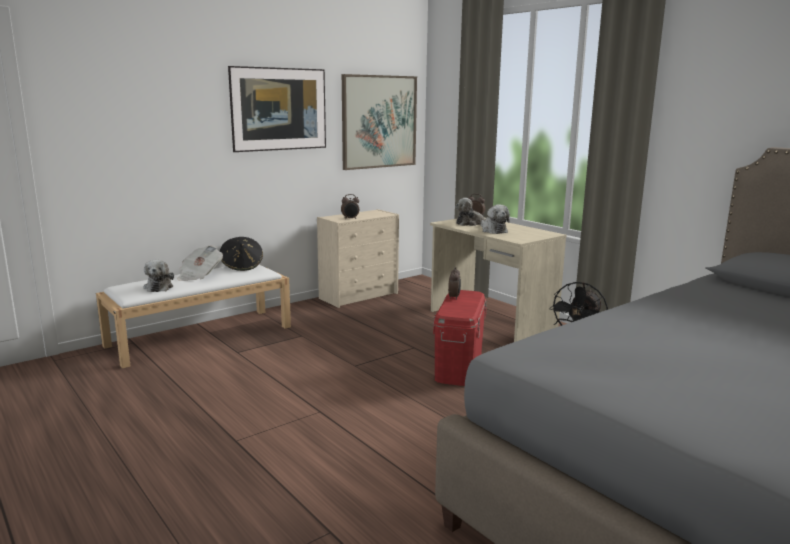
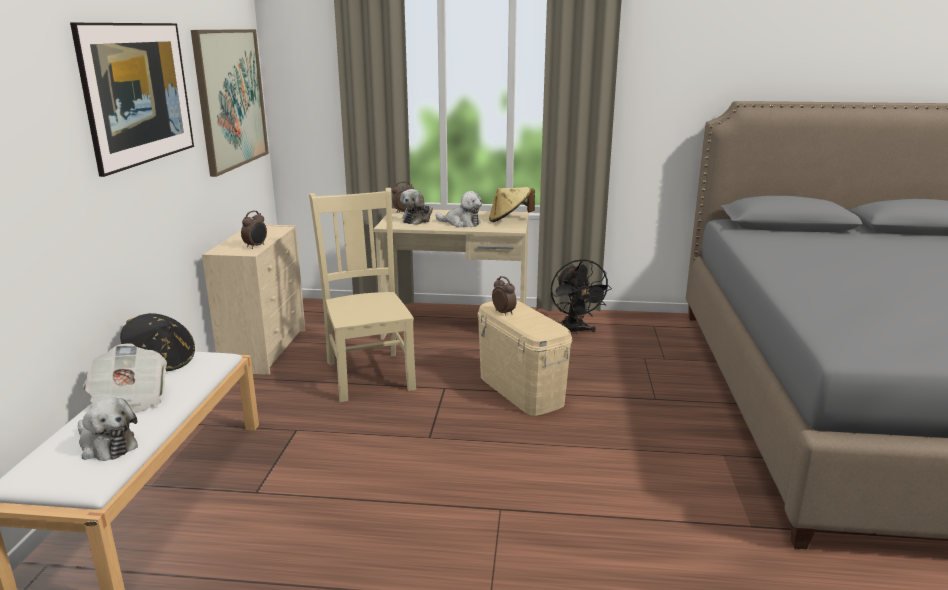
camera: 45 degrees left, 5 degrees up
red storage box [433,290,487,386] -> beige storage box [477,300,572,416]
none -> beige chair [309,188,416,402]
none -> beige hat [489,187,535,222]

